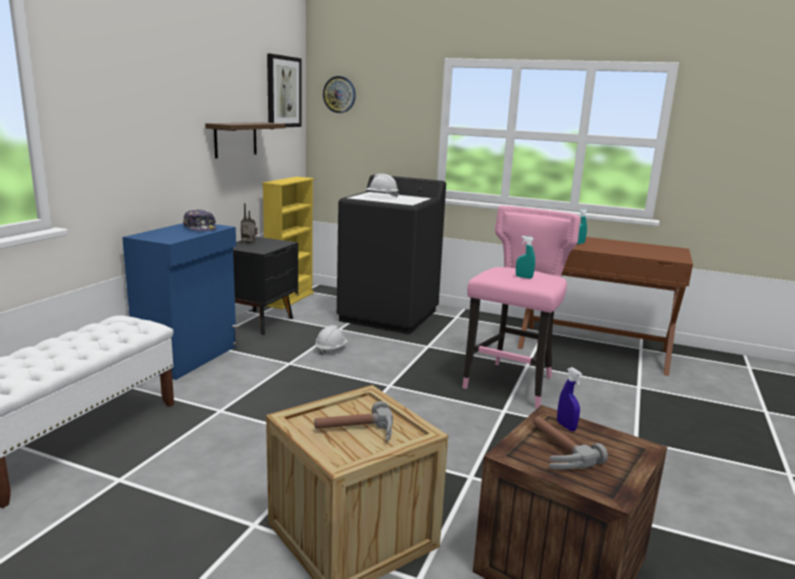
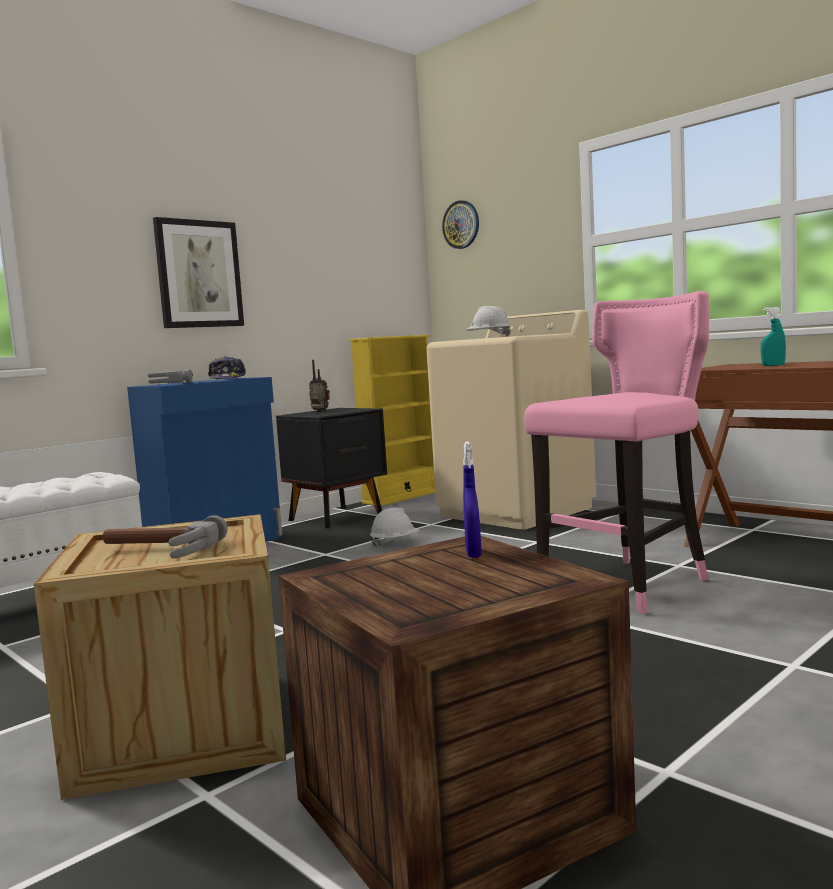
camera: 25 degrees right, 10 degrees down
shelf [205,122,285,158] -> none
picture [267,54,302,127] -> picture moved to [153,217,244,328]
black washing machine [337,175,446,334] -> beige washing machine [427,310,596,530]
turquoise spray bottle [516,236,535,279] -> none
hammer [533,417,608,470] -> hammer moved to [147,369,193,384]

